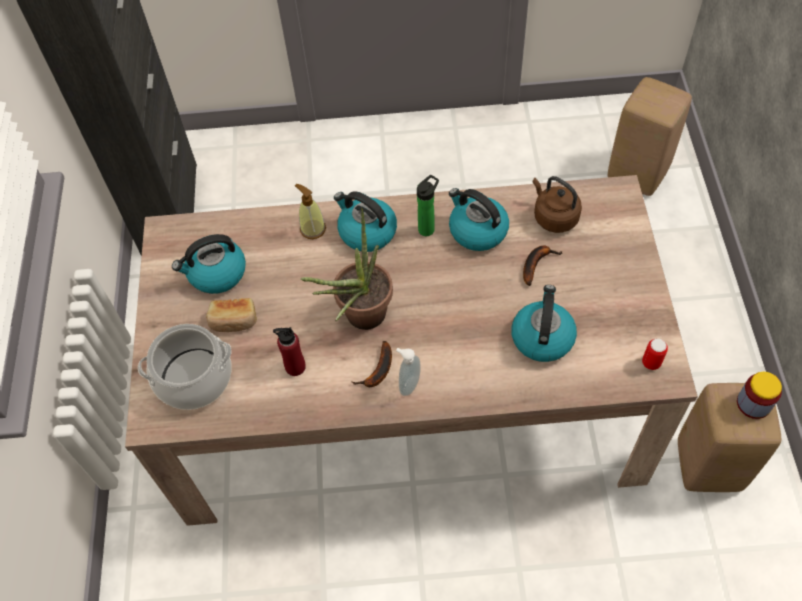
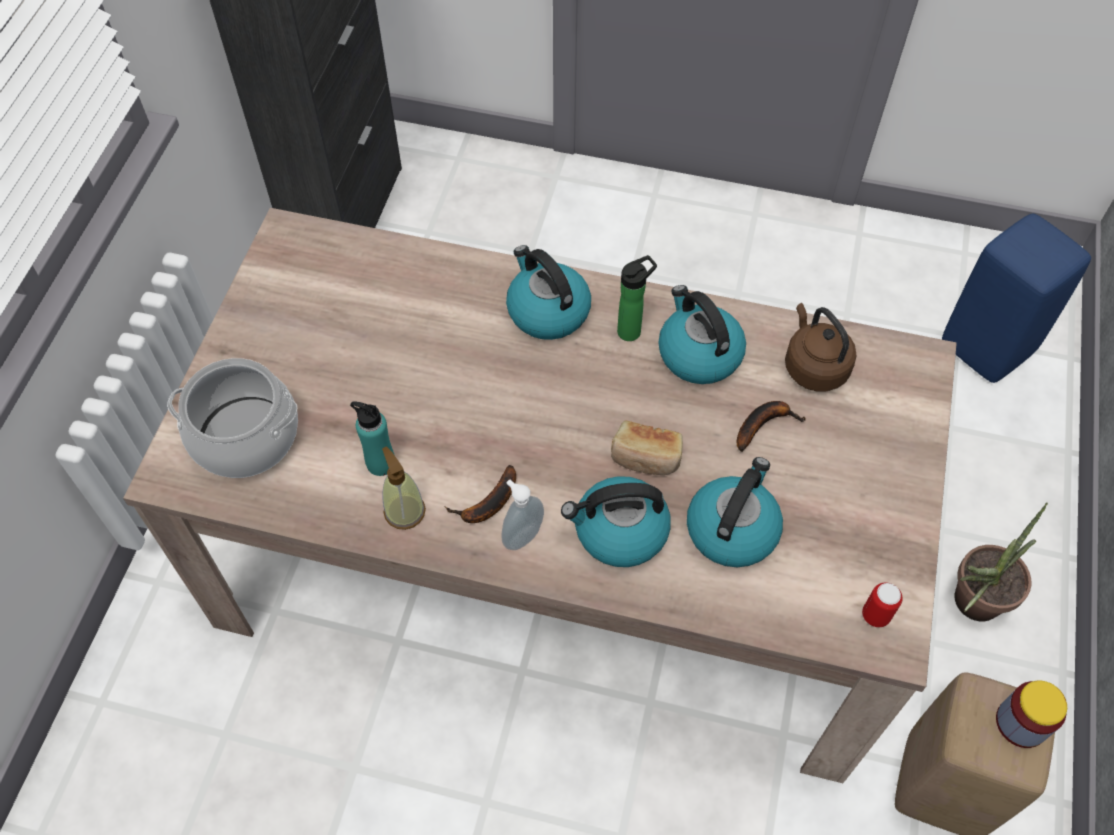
camera: 15 degrees right, 0 degrees up
kettle [172,234,246,294] -> kettle moved to [561,476,671,567]
bread [206,298,257,332] -> bread moved to [611,421,683,475]
red bottle [273,327,306,376] -> turquoise bottle [350,401,394,476]
soap dispenser [295,184,326,239] -> soap dispenser moved to [382,446,426,530]
potted plant [300,207,393,330] -> potted plant moved to [955,502,1048,621]
beige stool [608,77,692,196] -> blue stool [942,214,1091,383]

